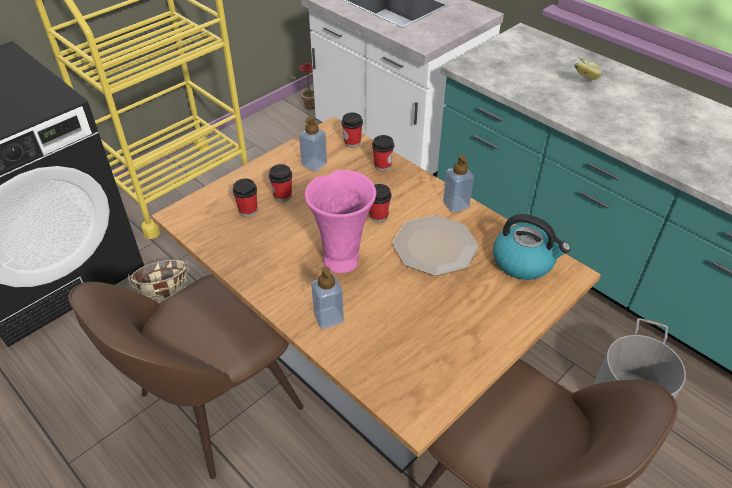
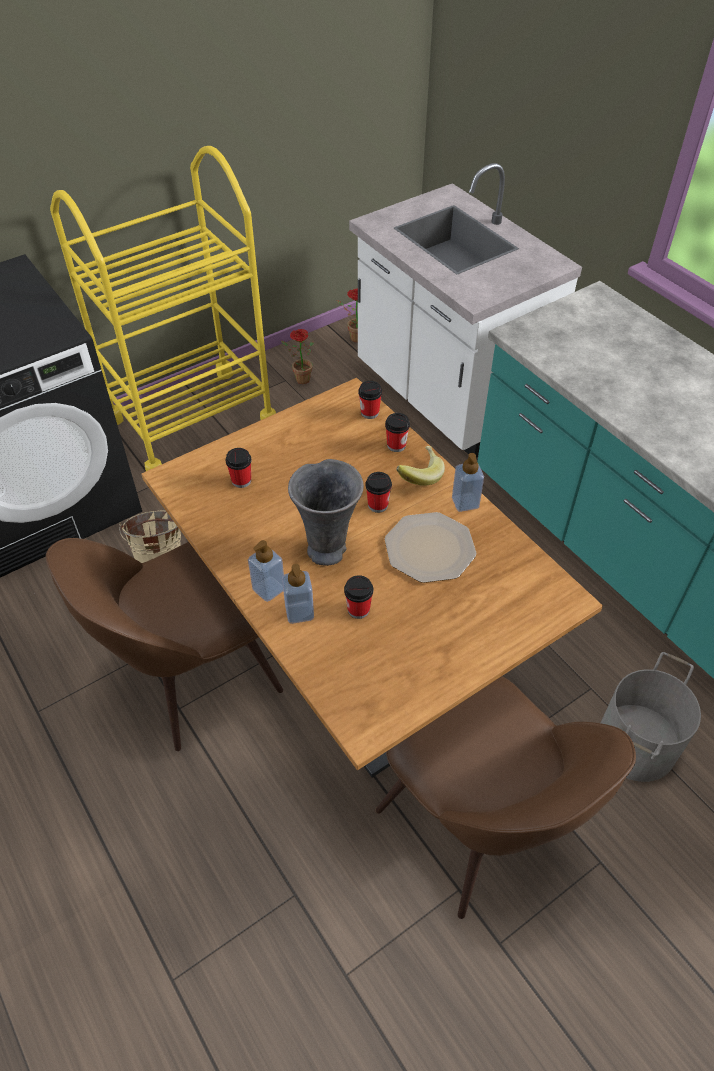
camera: 10 degrees right, 5 degrees up
cup [269,164,292,202] -> cup moved to [344,575,373,619]
soap dispenser [299,116,327,172] -> soap dispenser moved to [248,540,284,602]
pink vase [305,170,376,273] -> grey vase [288,459,364,566]
kettle [493,214,570,280] -> none
banana [574,57,602,80] -> banana moved to [396,446,445,486]
none -> potted plant [281,329,314,384]

